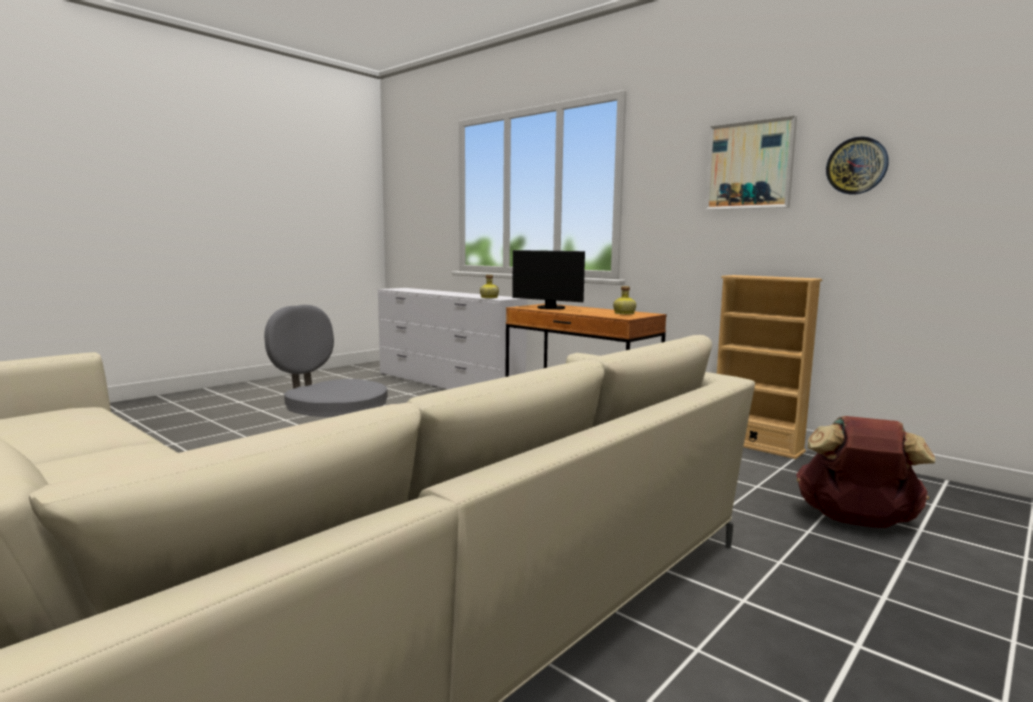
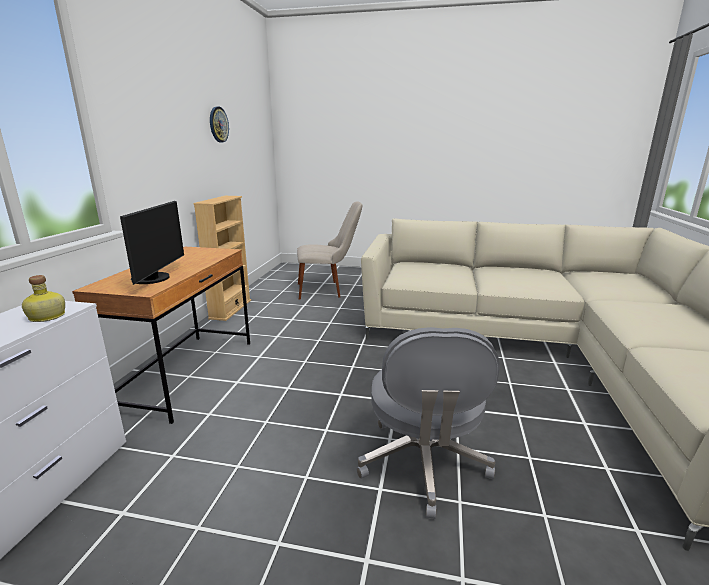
camera: 120 degrees left, 10 degrees up
bottle [613,286,636,314] -> none
picture [705,116,797,210] -> none
brown backpack [796,416,935,528] -> beige chair [297,201,363,300]

